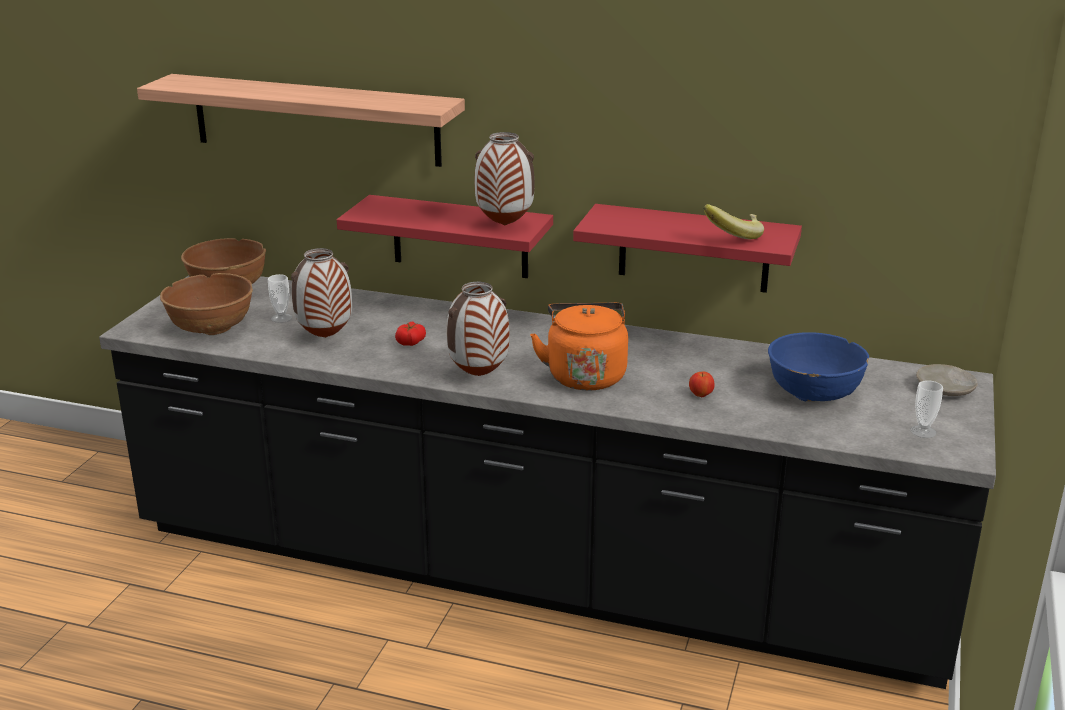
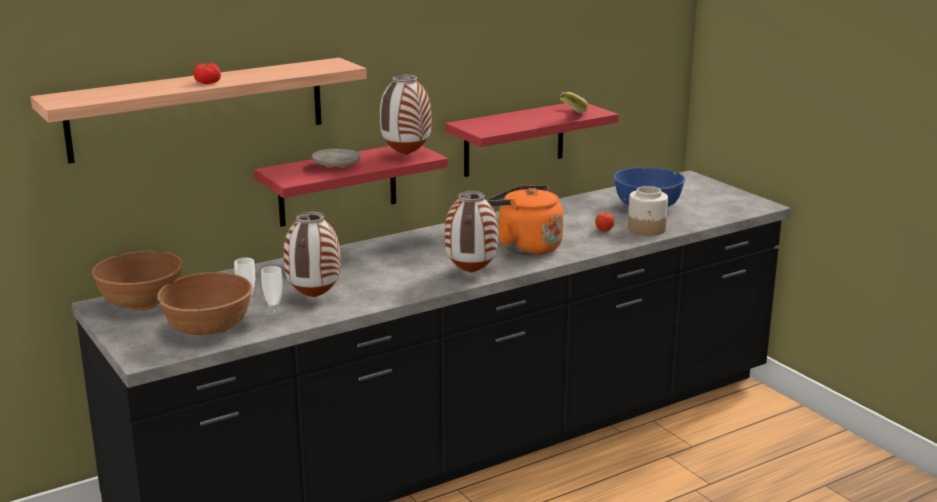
camera: 50 degrees left, 5 degrees down
tomato [395,321,426,346] -> tomato moved to [194,63,221,84]
cup [910,380,943,438] -> cup moved to [261,266,285,315]
beige plate [916,364,978,396] -> beige plate moved to [312,149,361,168]
none -> jar [628,186,668,236]

